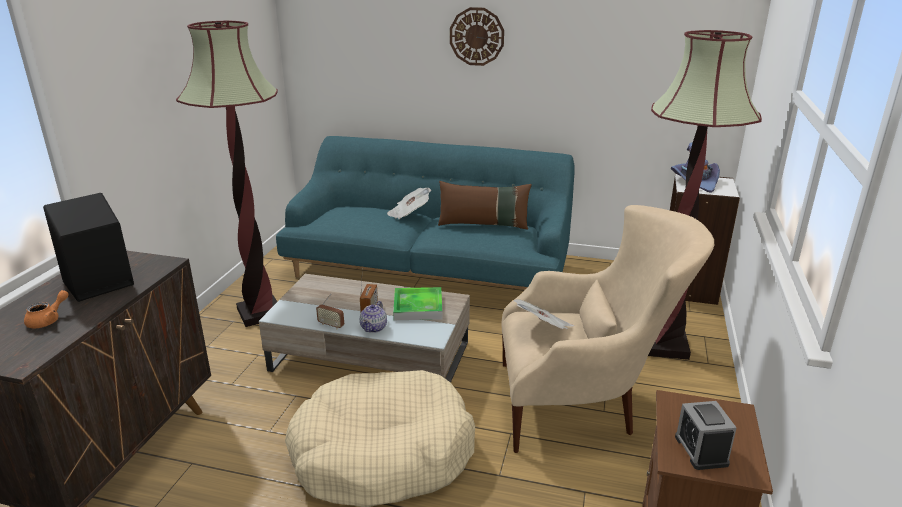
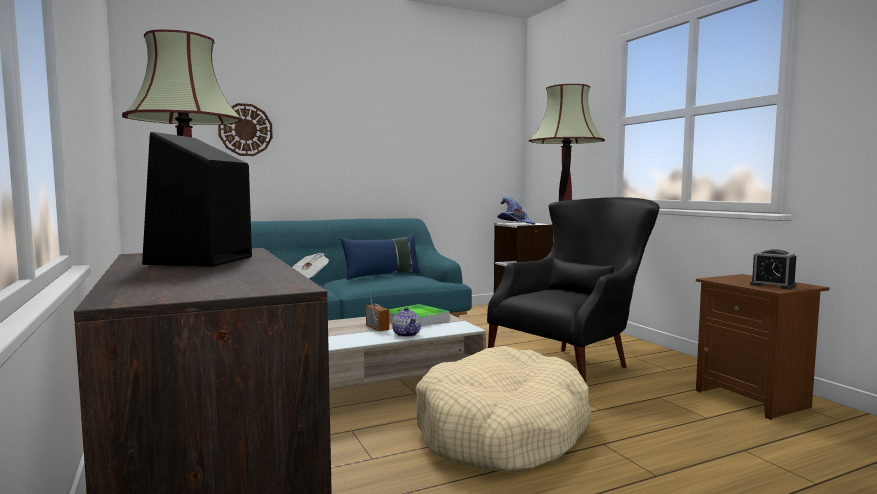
camera: 40 degrees left, 20 degrees down
orange teapot [24,290,69,328] -> none
radio [316,294,344,329] -> none
brown pillow [438,181,532,230] -> blue pillow [340,234,421,280]
wall clock [450,7,504,66] -> wall clock moved to [218,103,273,156]
beige armchair [501,205,714,453] -> black armchair [487,197,660,382]
newspaper [514,299,574,329] -> none

